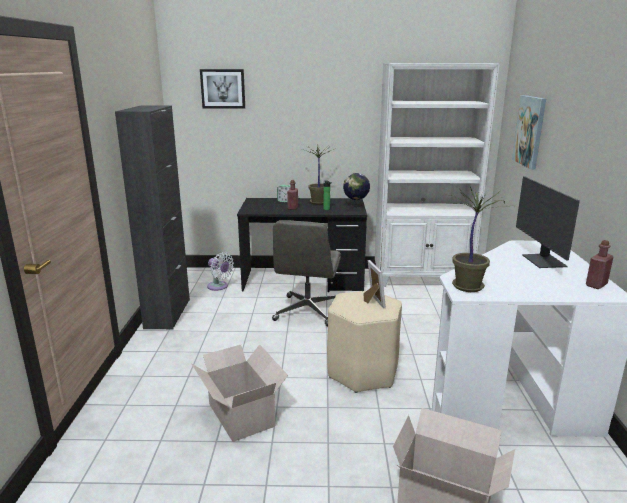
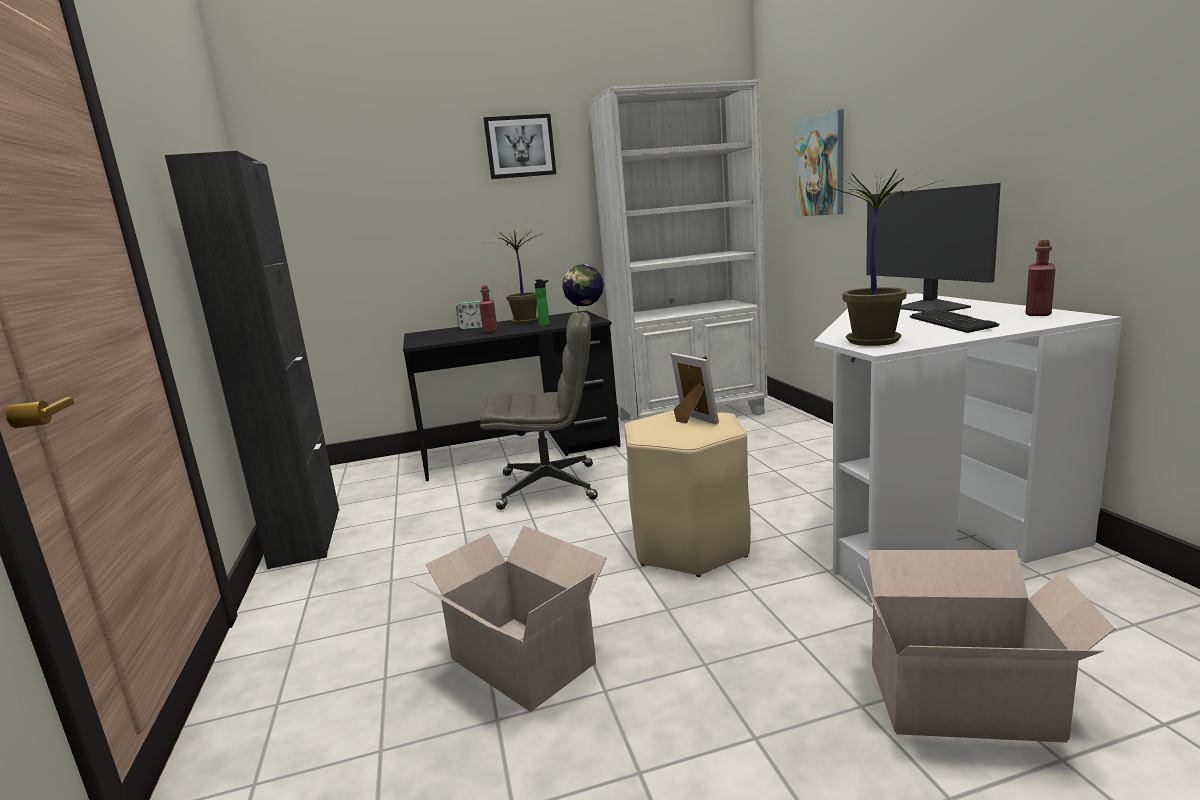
camera: 15 degrees left, 5 degrees down
picture [200,69,245,109] -> picture moved to [483,114,556,179]
white fan [207,252,234,291] -> none
grey office chair [272,220,341,327] -> grey office chair turned 90 degrees counterclockwise [480,312,598,510]
none -> keyboard [910,309,999,333]

